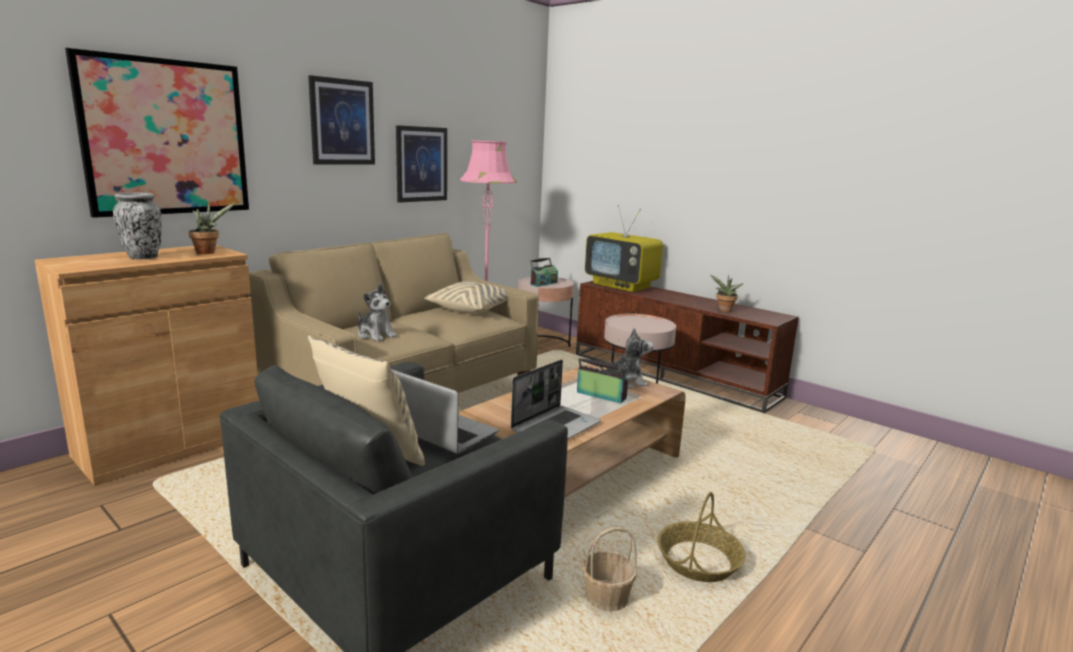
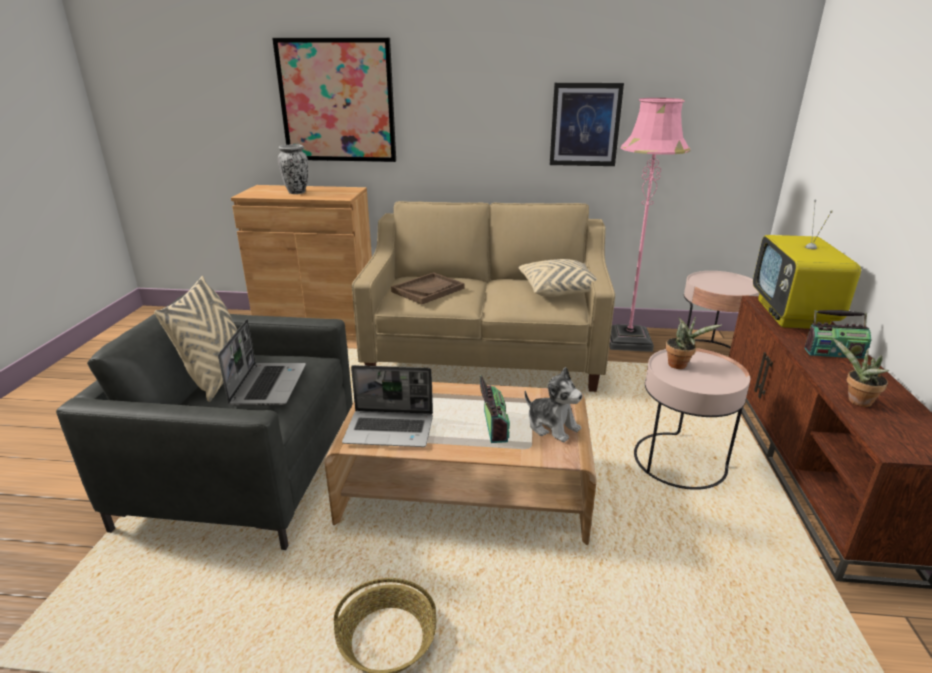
camera: 55 degrees right, 10 degrees up
potted plant [189,203,235,254] -> potted plant moved to [665,316,722,369]
picture [308,75,375,165] -> none
plush toy [358,284,397,342] -> brown tray [391,272,465,304]
radio [530,258,558,287] -> radio moved to [804,310,871,359]
basket [581,527,637,612] -> none

